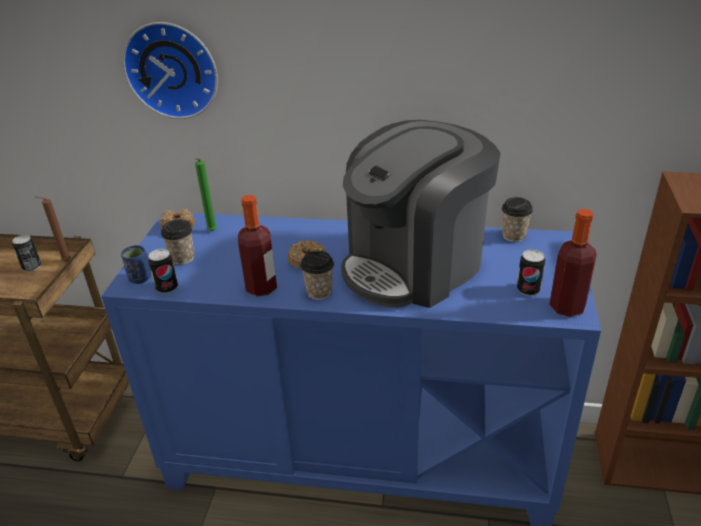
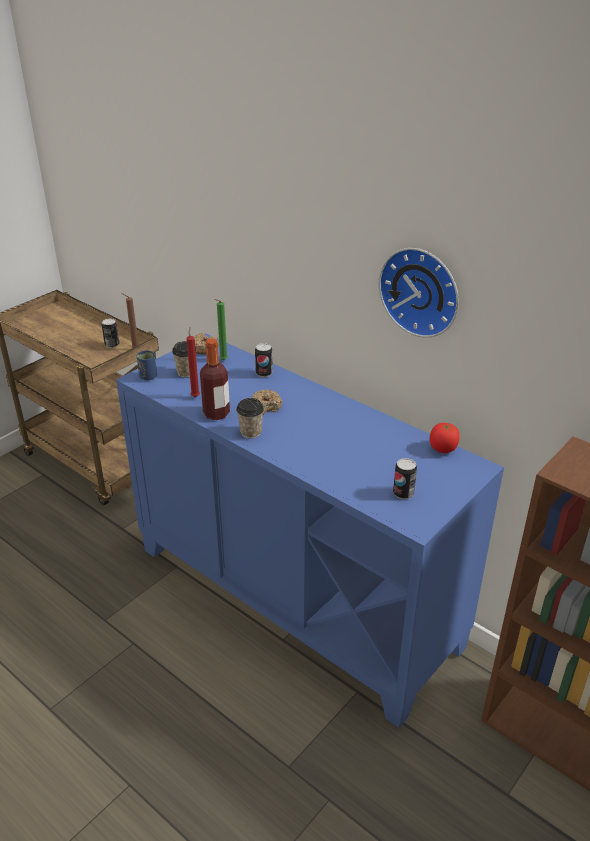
camera: 30 degrees right, 0 degrees up
wall clock [122,22,218,119] -> wall clock moved to [379,248,459,338]
can [148,249,178,294] -> can moved to [255,343,273,377]
coffee machine [341,120,501,308] -> none
cup [502,197,533,242] -> tomato [430,423,459,453]
bottle [549,209,597,317] -> none
none -> red candle [186,327,200,397]

